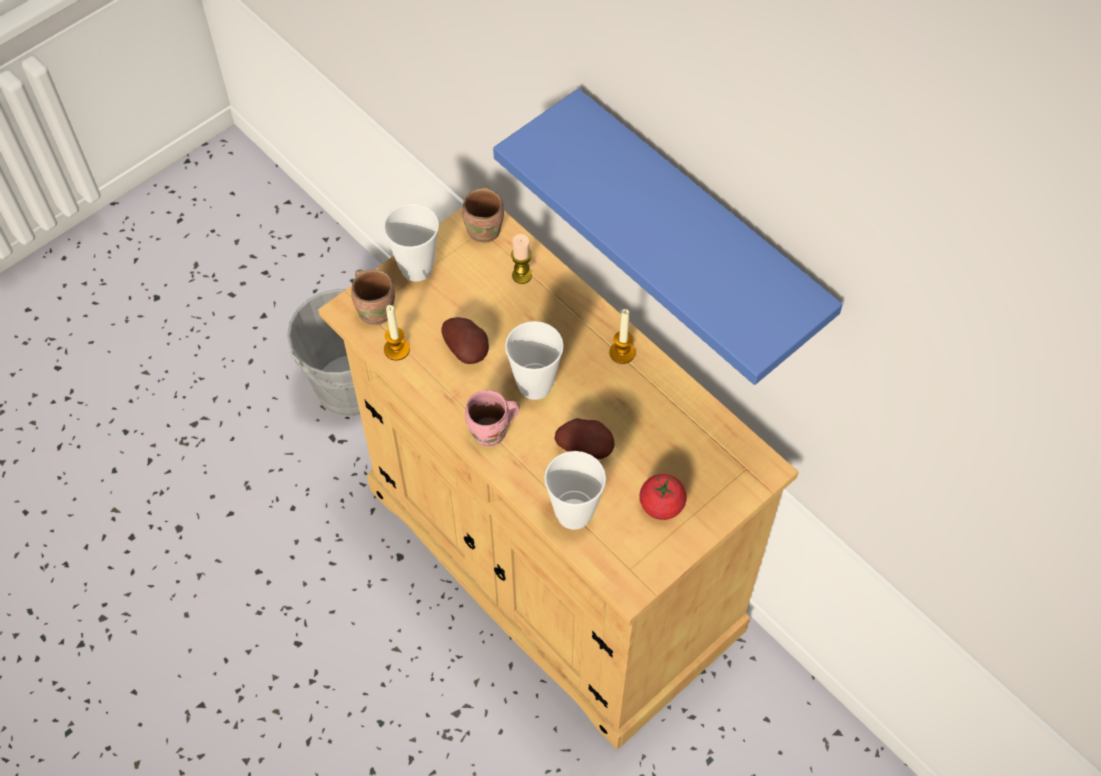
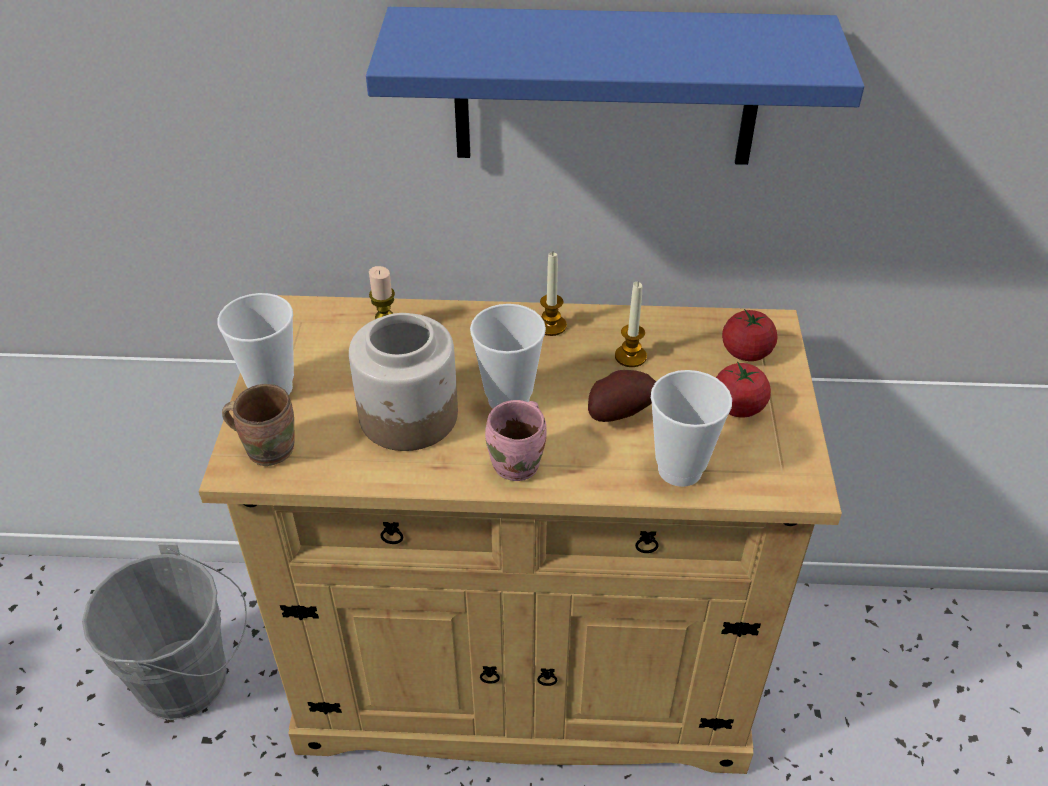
camera: 45 degrees left, 15 degrees down
candle [384,305,410,360] -> candle moved to [615,282,647,367]
potato [441,317,489,364] -> jar [349,313,458,451]
brown mug [462,186,504,243] -> none
none -> tomato [722,309,778,361]

